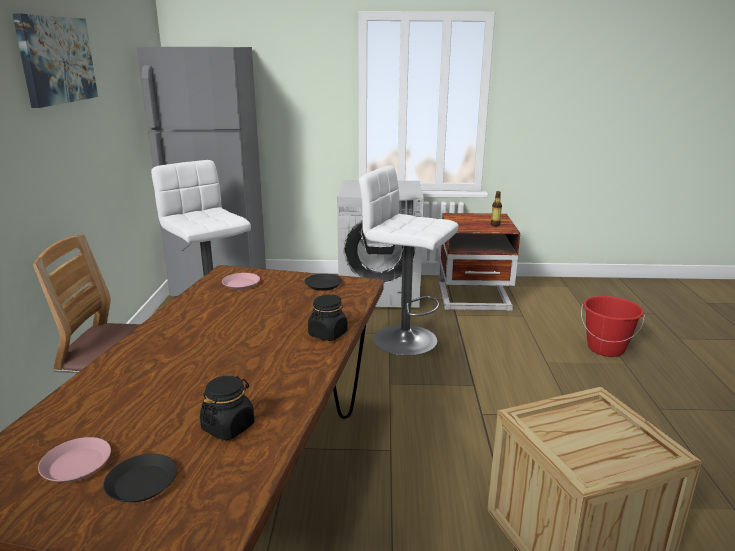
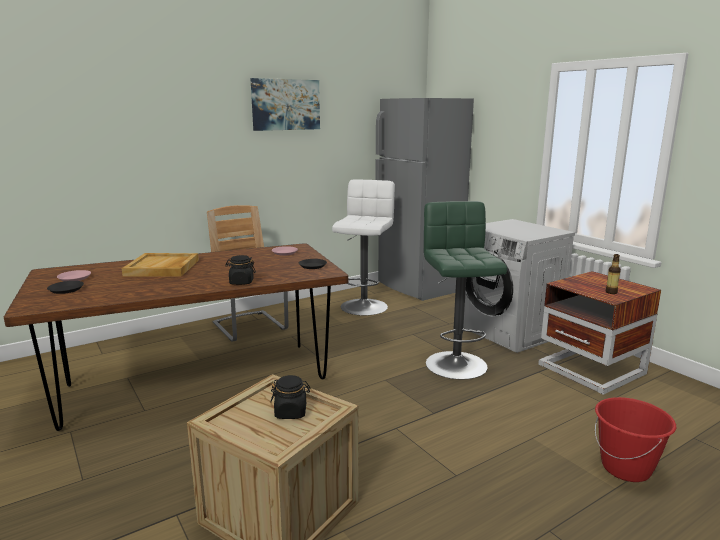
camera: 55 degrees right, 5 degrees down
black jar [200,376,255,440] -> black jar moved to [271,375,310,419]
white stool [359,165,459,356] -> green stool [424,201,507,379]
none -> beige tray [122,253,199,277]

